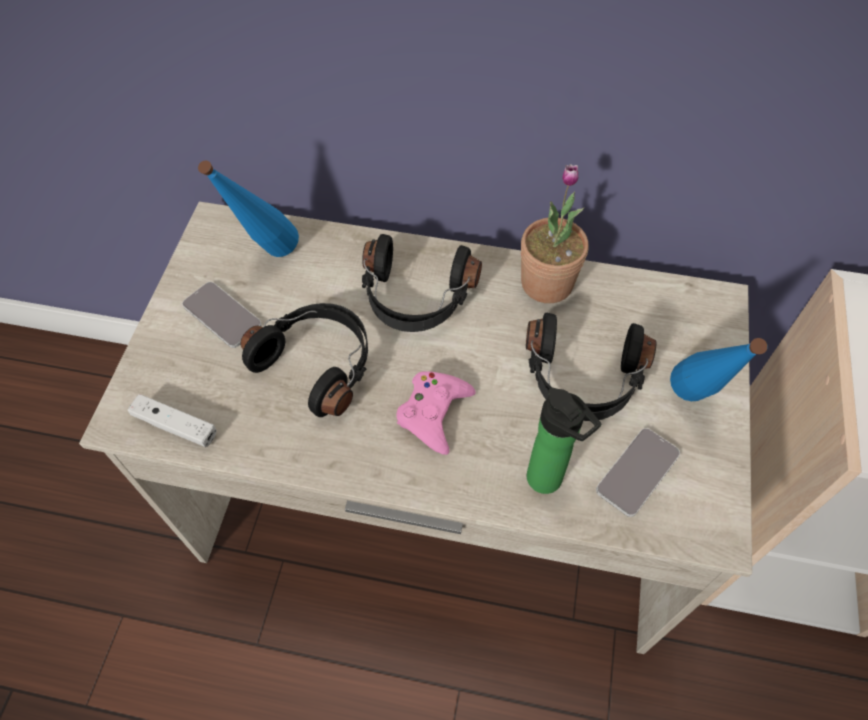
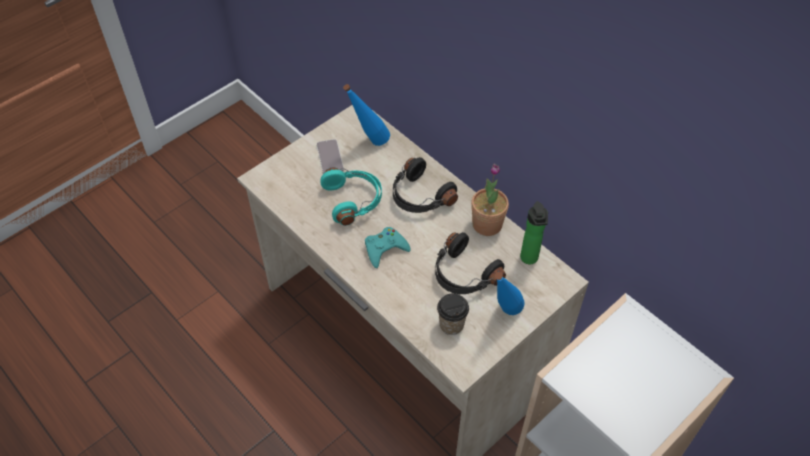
camera: 35 degrees right, 5 degrees down
white game controller [128,394,217,447] -> none
black headphones [240,303,368,417] -> turquoise headphones [320,167,382,226]
pink game controller [397,371,476,455] -> turquoise game controller [365,227,411,268]
bottle [527,388,601,494] -> bottle moved to [520,201,548,264]
phone [596,428,680,517] -> cup [437,293,469,335]

